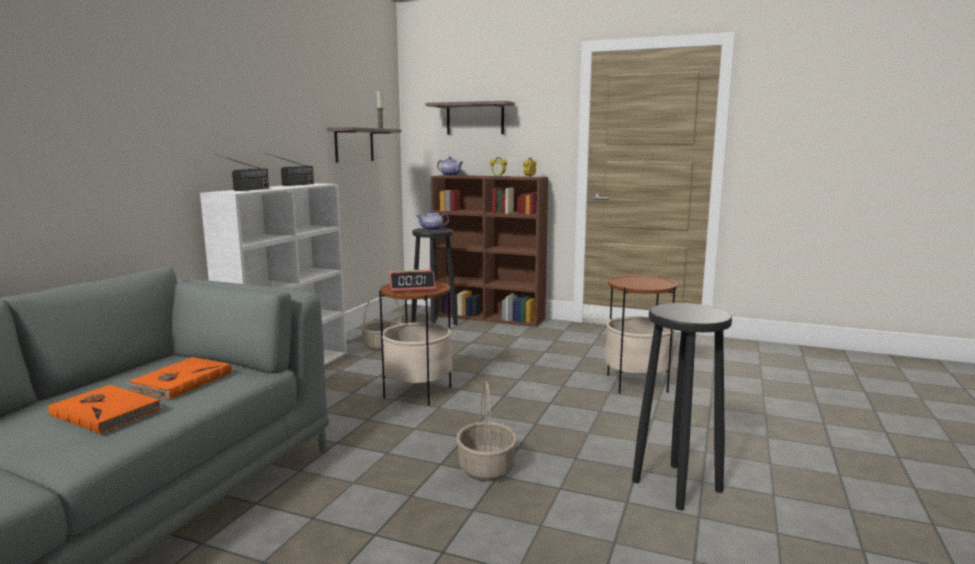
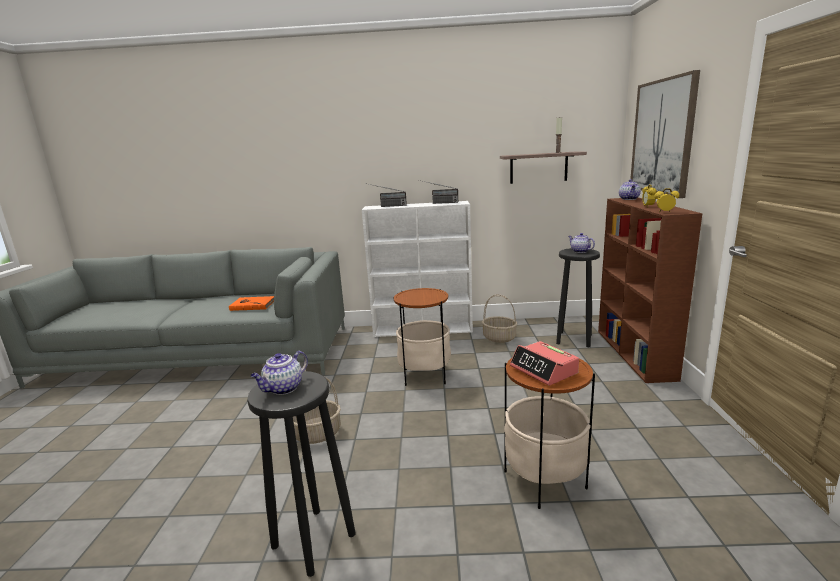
camera: 70 degrees right, 5 degrees up
orange book [48,385,161,434] -> none
alarm clock [389,270,435,292] -> alarm clock moved to [510,341,579,386]
shelf [425,101,515,135] -> picture [630,70,700,198]
none -> teapot [251,351,308,395]

